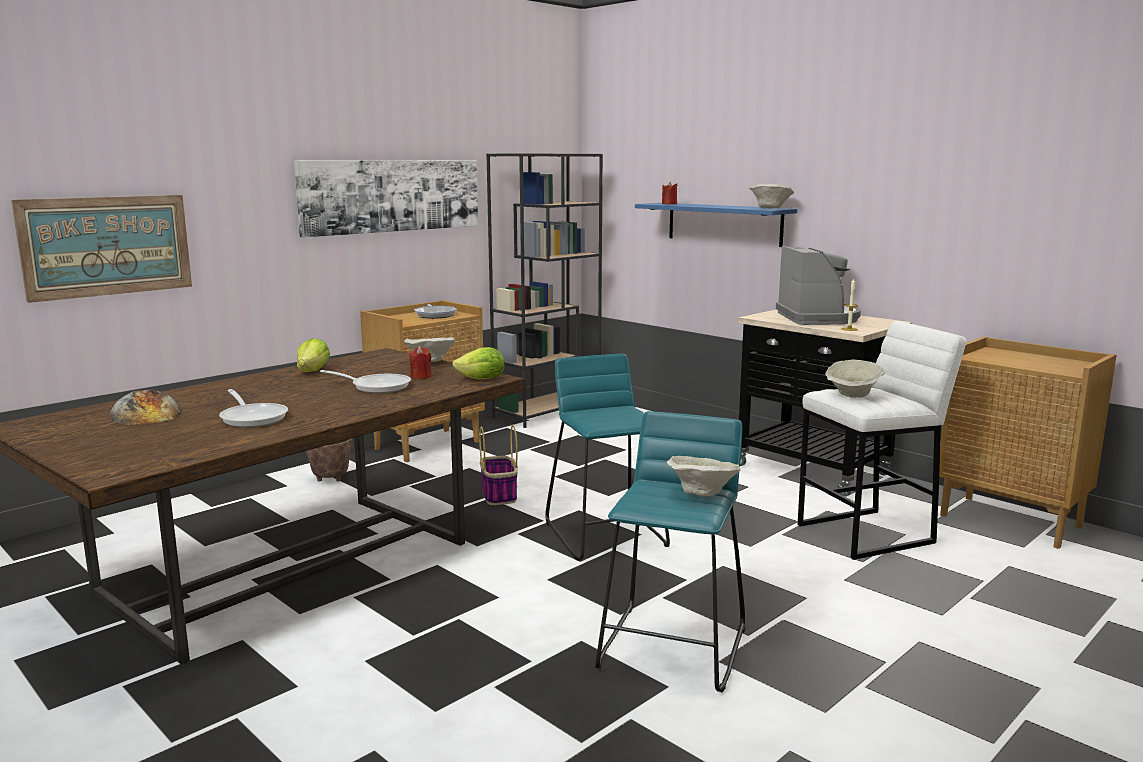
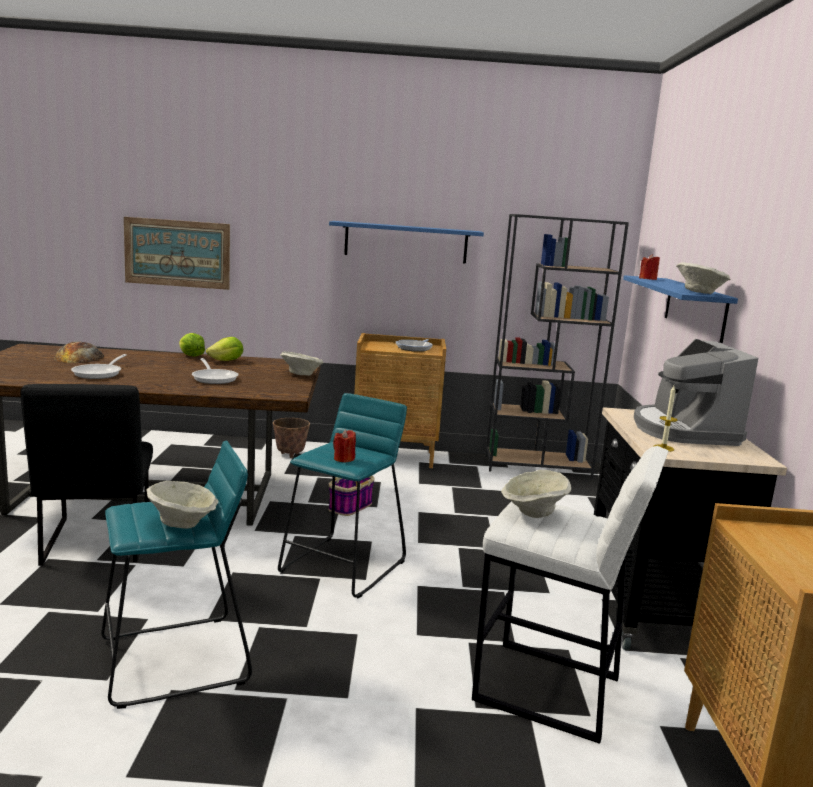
camera: 45 degrees right, 0 degrees up
picture [294,160,478,238] -> blue shelf [329,221,484,264]
red candle [409,346,432,379] -> red candle moved to [333,430,356,463]
lettuce [452,347,505,379] -> lettuce moved to [179,333,205,357]
coffee machine [776,246,861,325] -> coffee machine turned 135 degrees clockwise [634,339,758,446]
none -> black chair [20,384,153,566]

